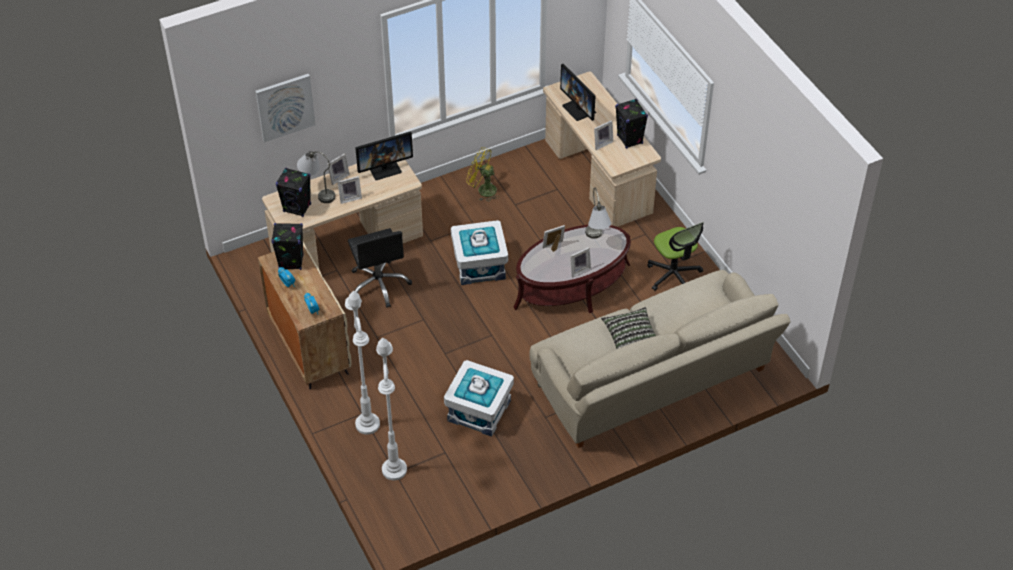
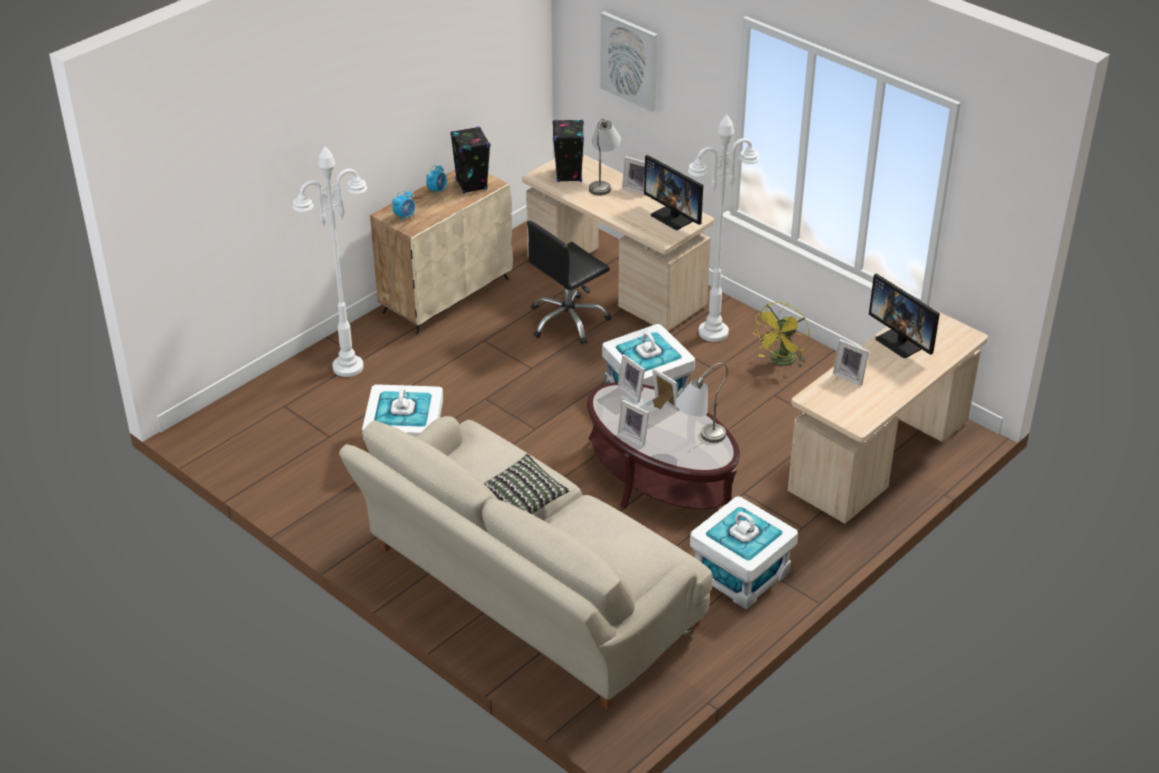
camera: 70 degrees right, 10 degrees down
picture frame [337,176,362,204] -> picture frame moved to [618,354,645,402]
white floor lamp [376,338,407,480] -> white floor lamp moved to [688,114,759,342]
yellow fan [466,147,500,202] -> yellow fan turned 150 degrees counterclockwise [753,302,810,368]
monitor [560,64,596,121] -> monitor turned 75 degrees counterclockwise [869,273,940,358]
black speaker [615,99,648,149] -> none
office chair [647,222,704,291] -> white storage box [690,497,798,609]

